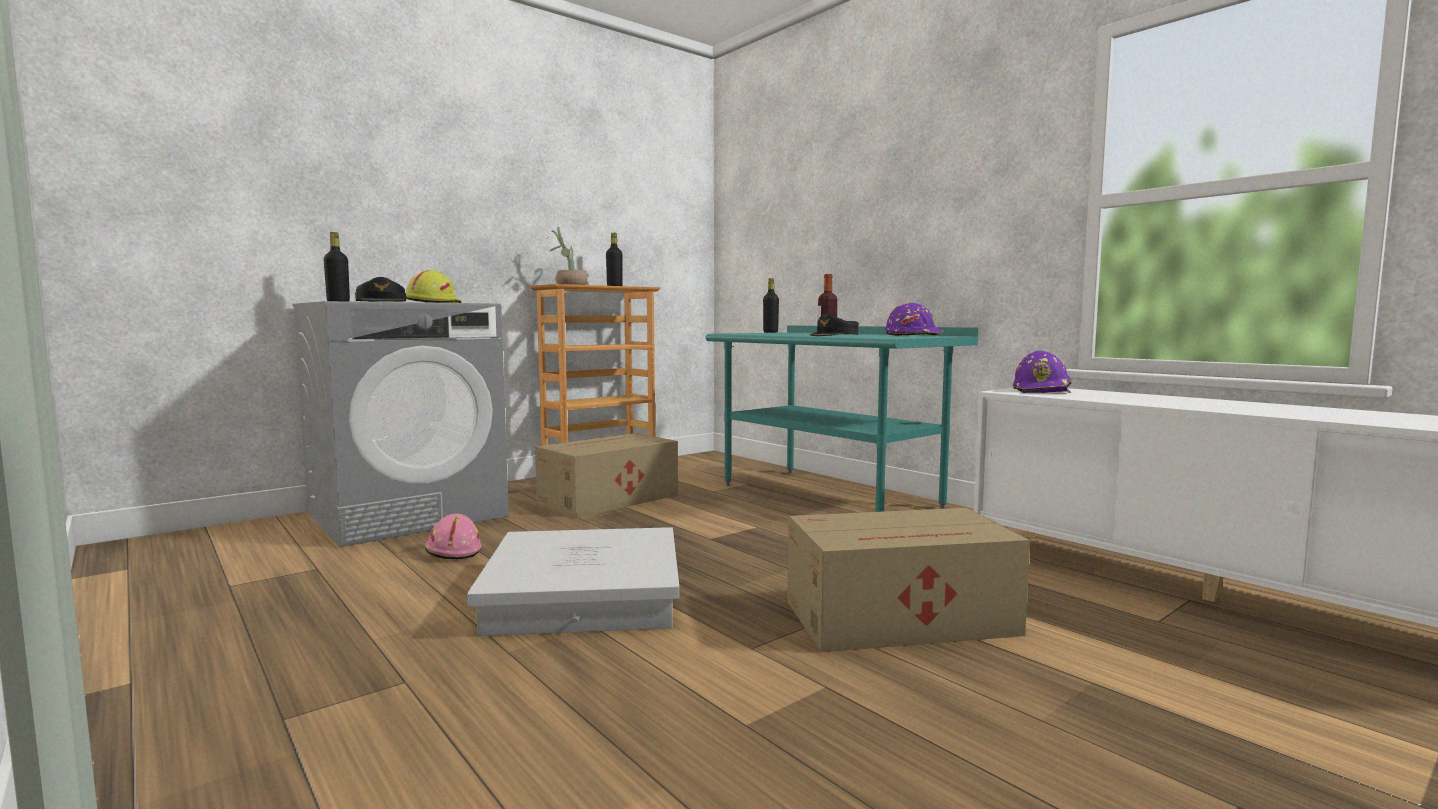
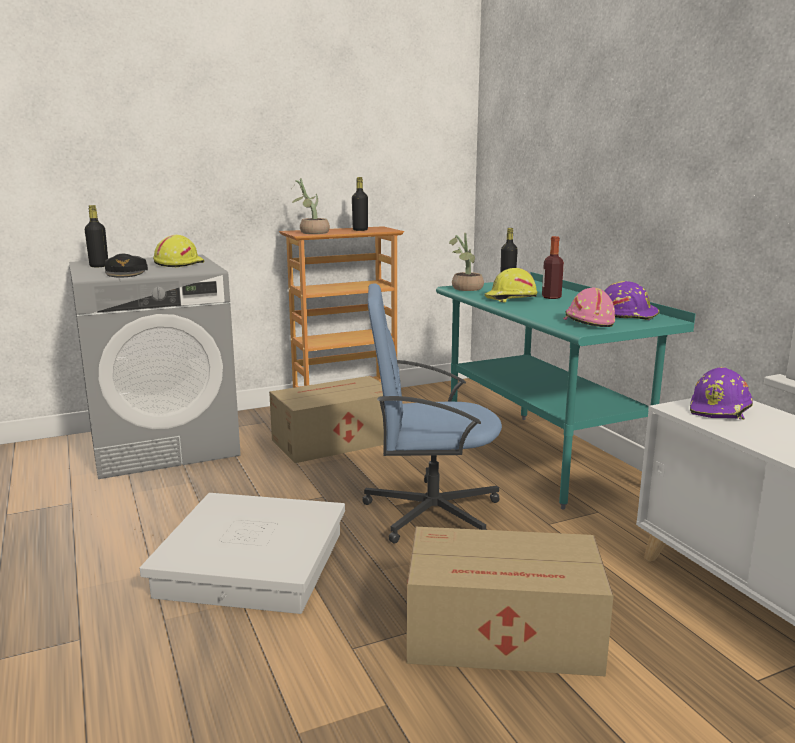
camera: 15 degrees right, 10 degrees up
pink hard hat [425,514,482,559] -> pink hard hat moved to [563,288,615,327]
black cap [810,314,859,336] -> none
none -> blue office chair [363,283,502,544]
none -> potted plant [449,233,484,291]
none -> yellow hard hat [484,268,537,303]

